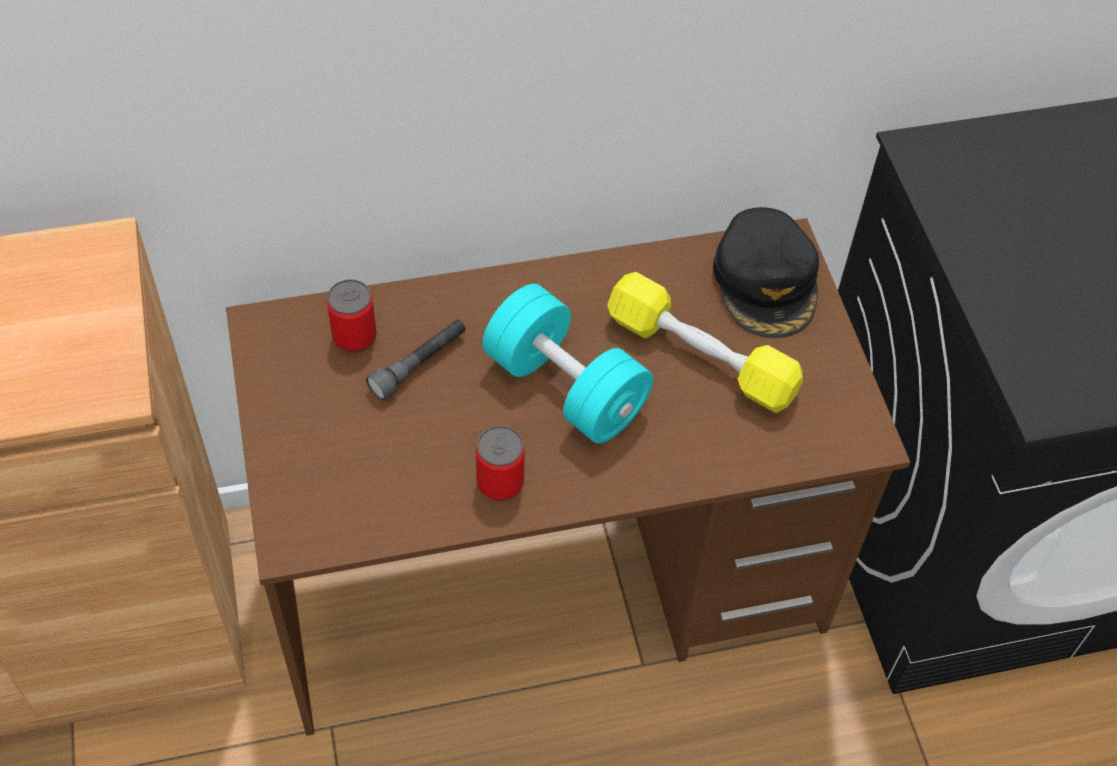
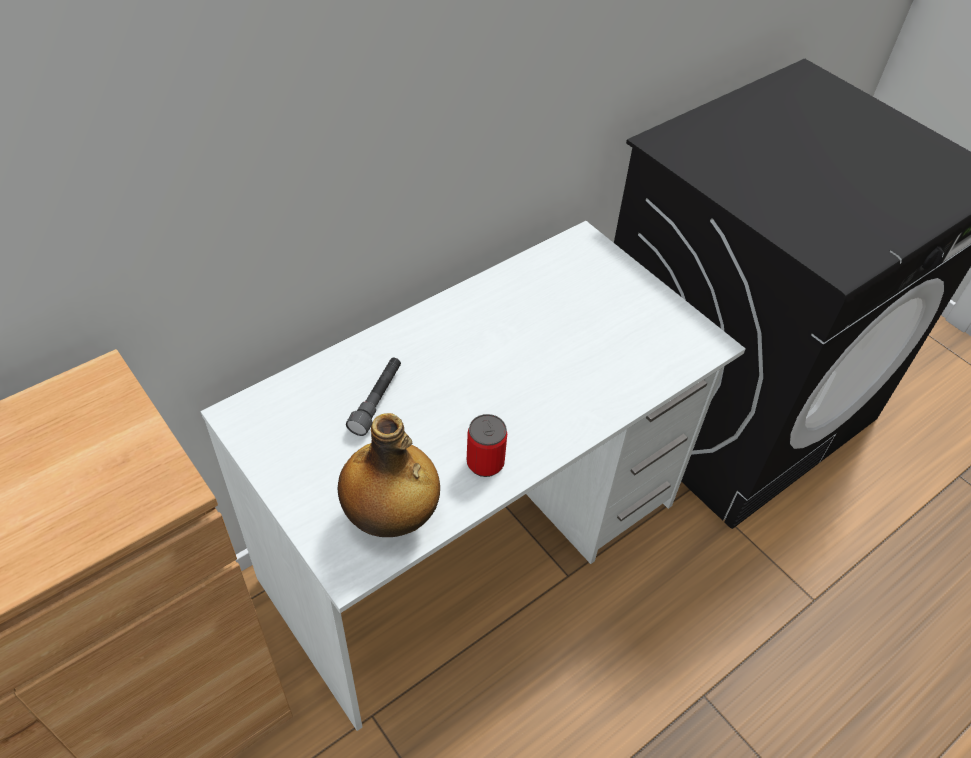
camera: 25 degrees left, 5 degrees down
brown desk [226,218,910,736] -> white desk [200,221,746,731]
can [327,279,377,353] -> none
turquoise dumbbell [482,284,653,444] -> none
yellow dumbbell [607,272,803,413] -> none
black cap [713,207,819,338] -> none
none -> bottle [338,413,440,537]

